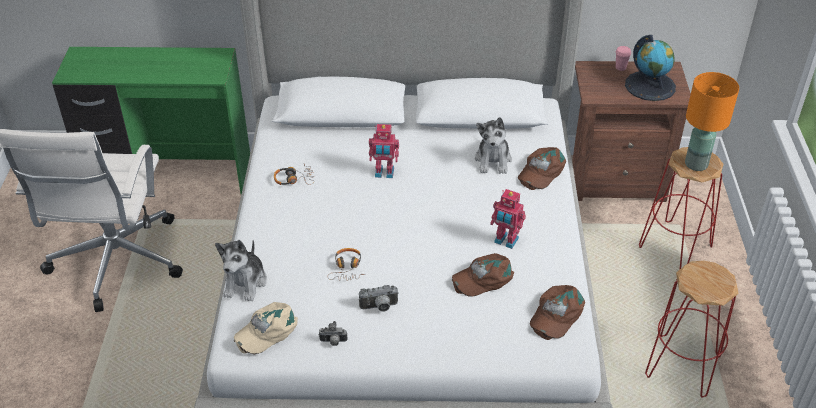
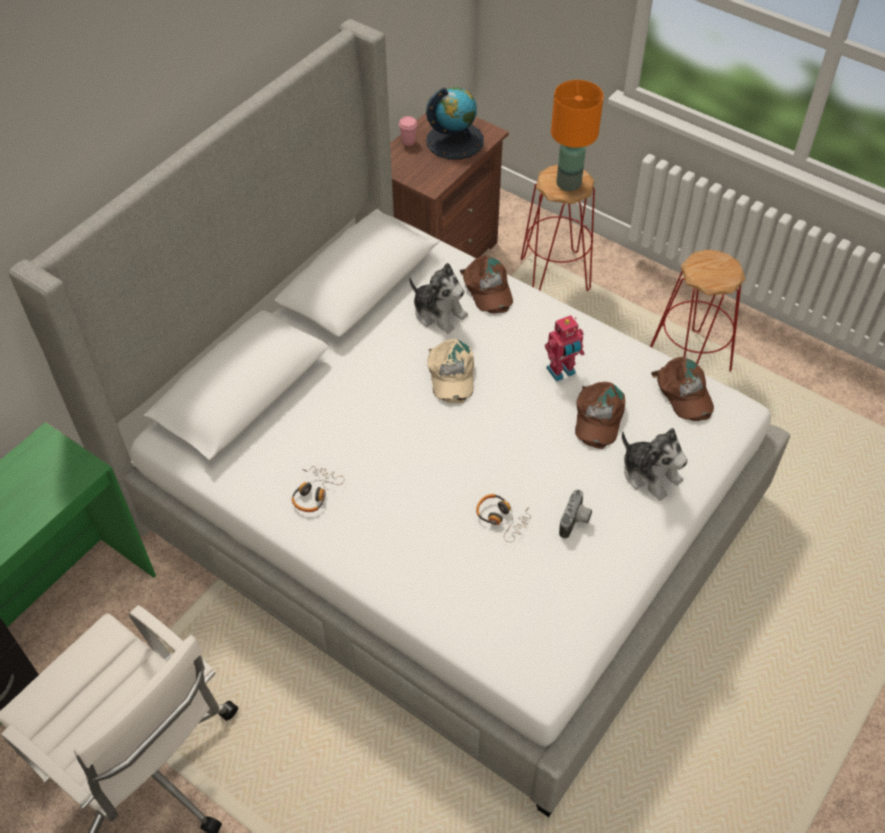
camera: 55 degrees left, 10 degrees up
plush toy [215,240,267,301] -> plush toy moved to [622,428,688,501]
beige cap [233,302,298,354] -> beige cap moved to [427,339,474,404]
camera [319,321,348,346] -> none
toy robot [369,124,399,178] -> none

